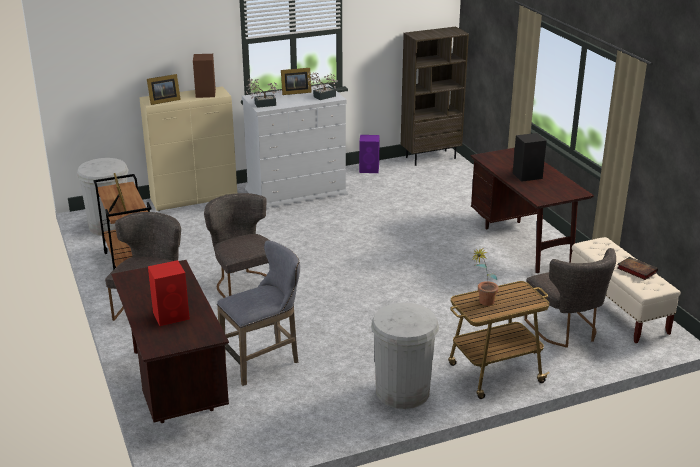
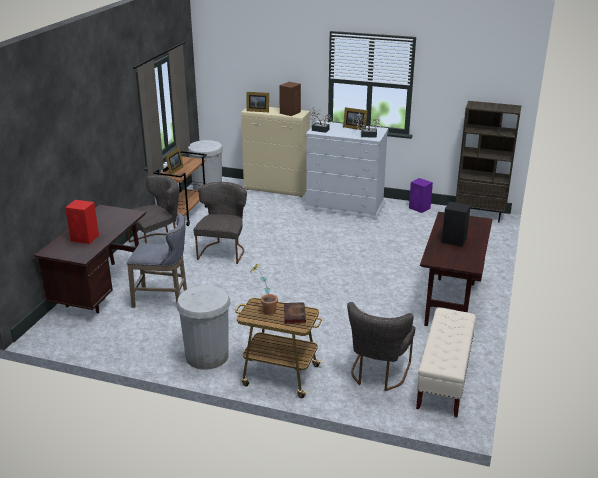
camera: 40 degrees right, 0 degrees up
book [617,257,658,280] -> book moved to [284,302,306,324]

